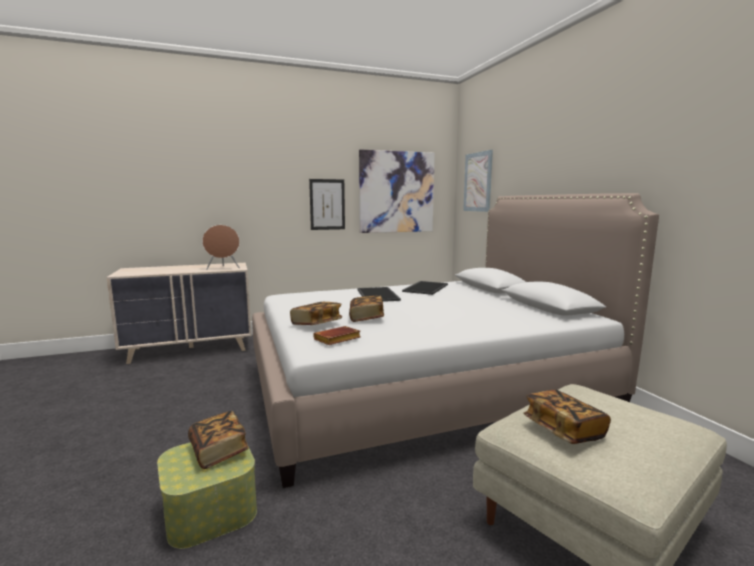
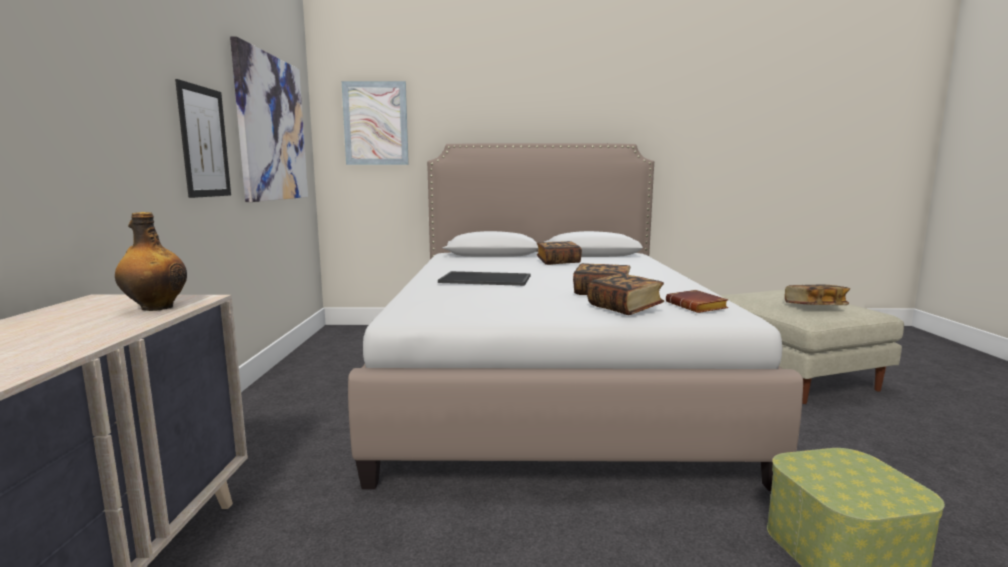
camera: 70 degrees left, 0 degrees up
book [188,411,248,469] -> book moved to [537,241,582,265]
brown speaker [202,225,240,270] -> bottle [115,212,187,311]
tray [402,281,448,295] -> none

